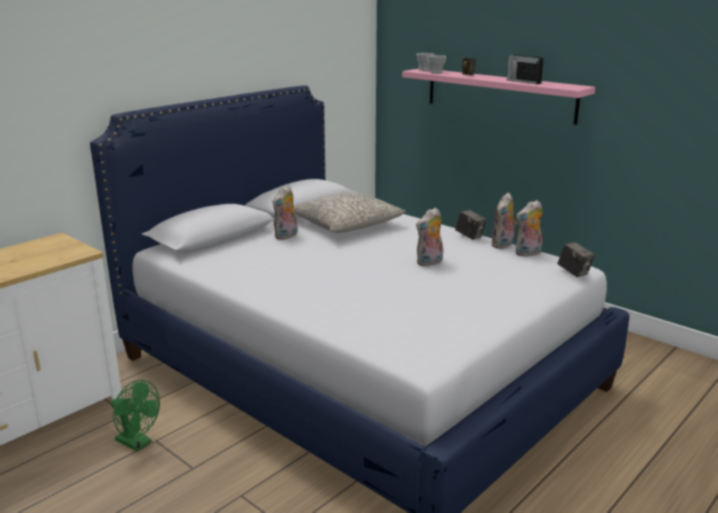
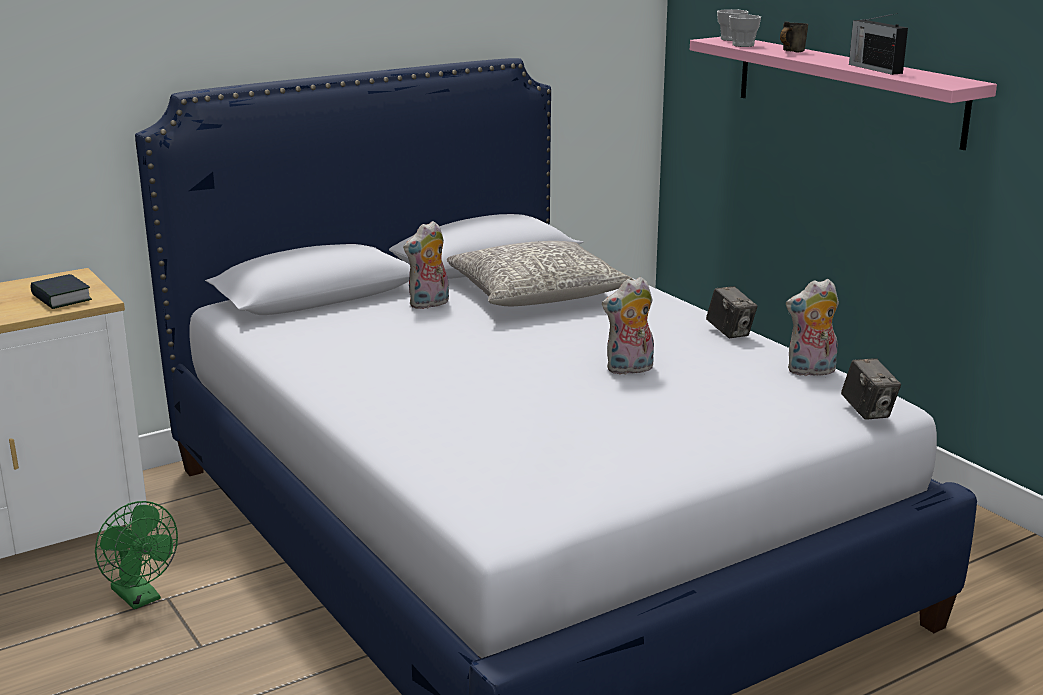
camera: 15 degrees right, 0 degrees up
plush toy [491,192,517,249] -> none
none -> book [30,274,92,309]

